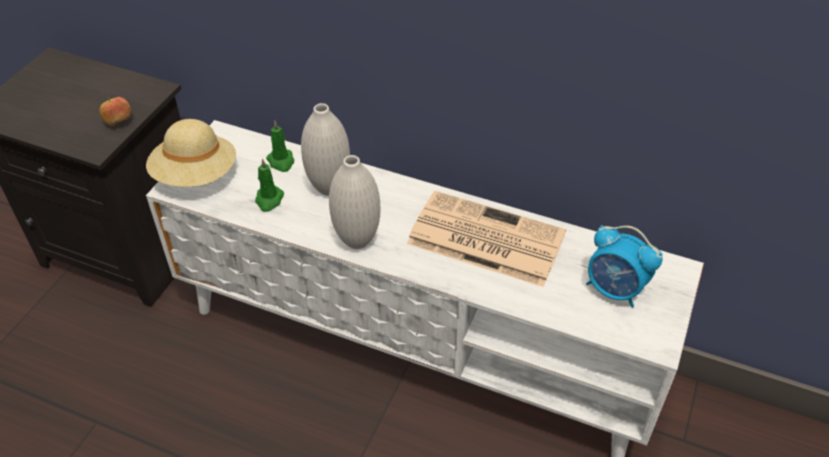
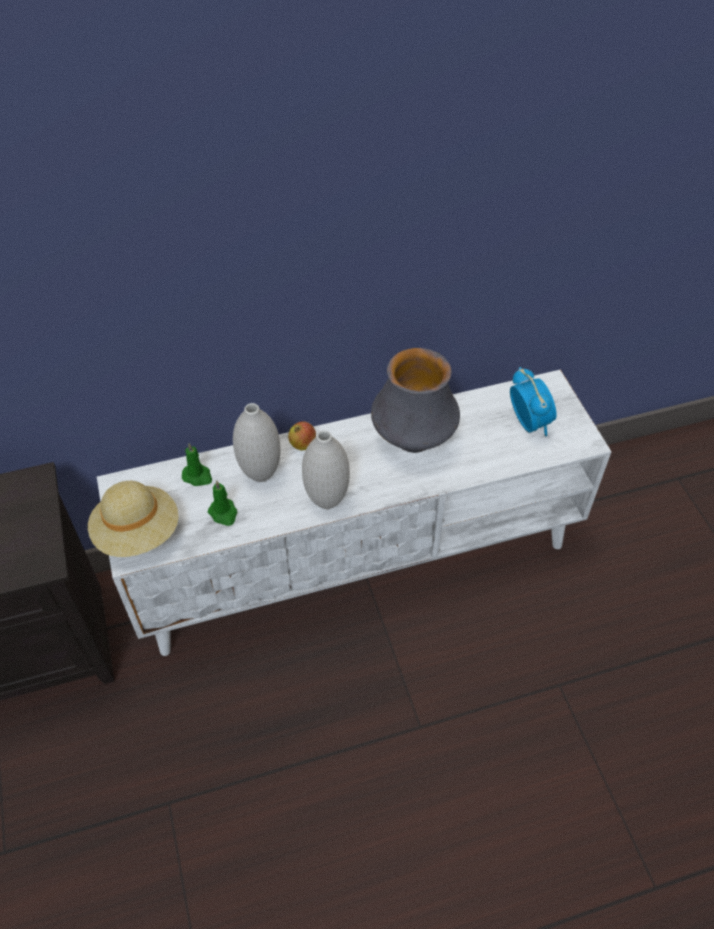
camera: 40 degrees left, 5 degrees up
apple [99,97,131,126] -> apple moved to [288,421,316,450]
newspaper [407,191,566,287] -> vase [371,348,460,453]
alarm clock [586,225,663,308] -> alarm clock turned 105 degrees counterclockwise [510,367,556,436]

